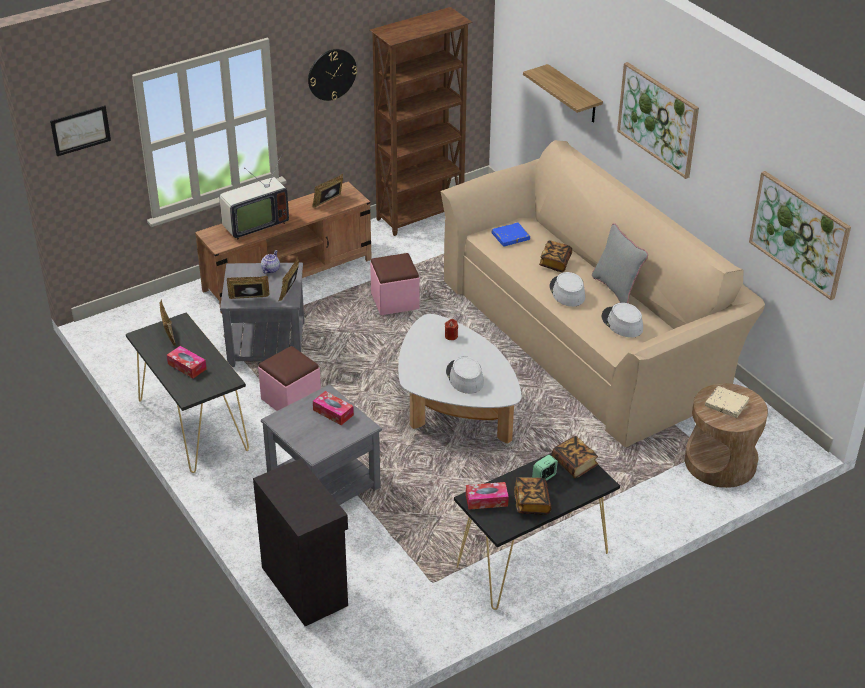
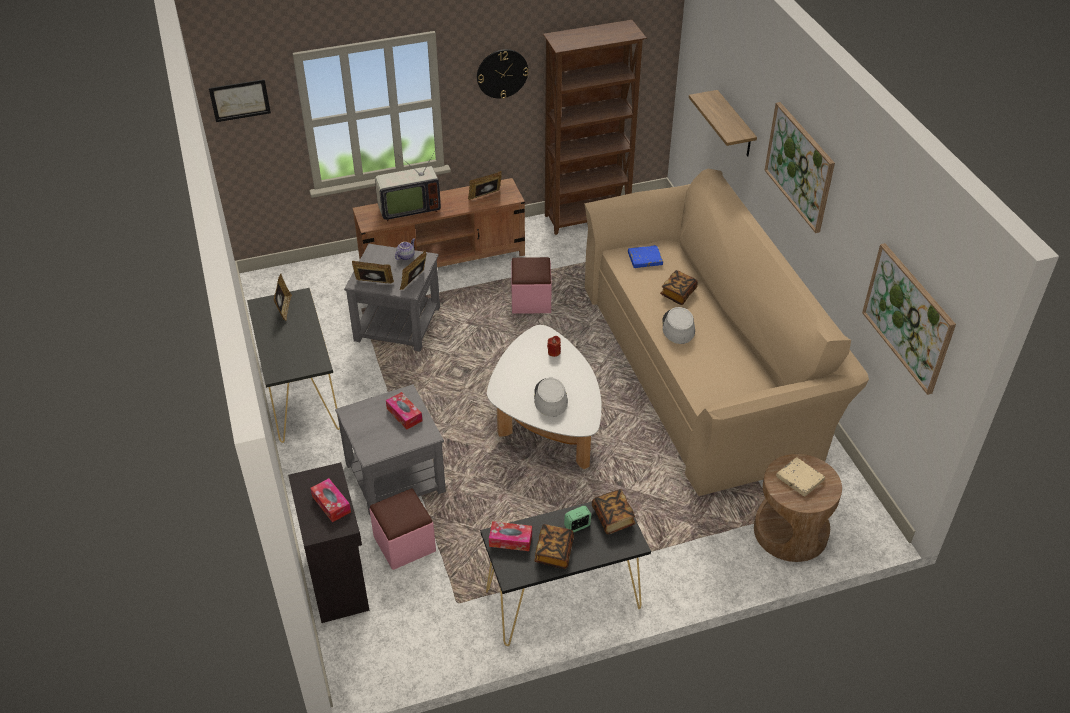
camera: 15 degrees right, 5 degrees up
tissue box [167,346,207,378] -> tissue box moved to [310,478,351,522]
pink ottoman [258,346,321,411] -> pink ottoman moved to [369,488,436,570]
grey pillow [592,223,648,303] -> none
grey hat [602,303,643,338] -> none

